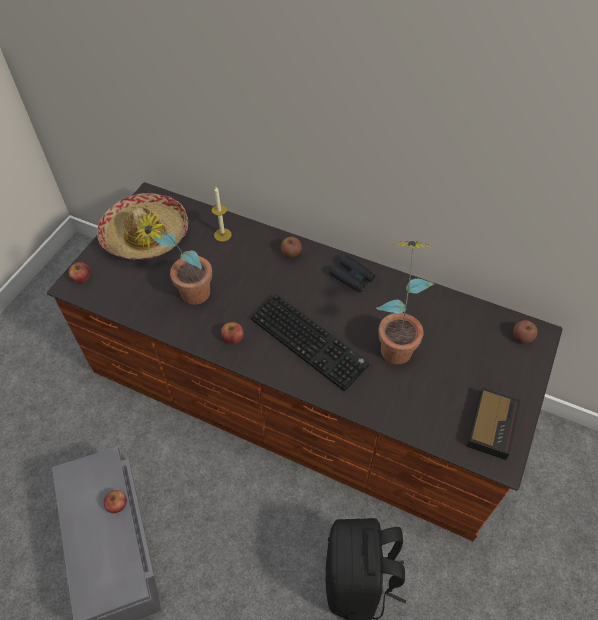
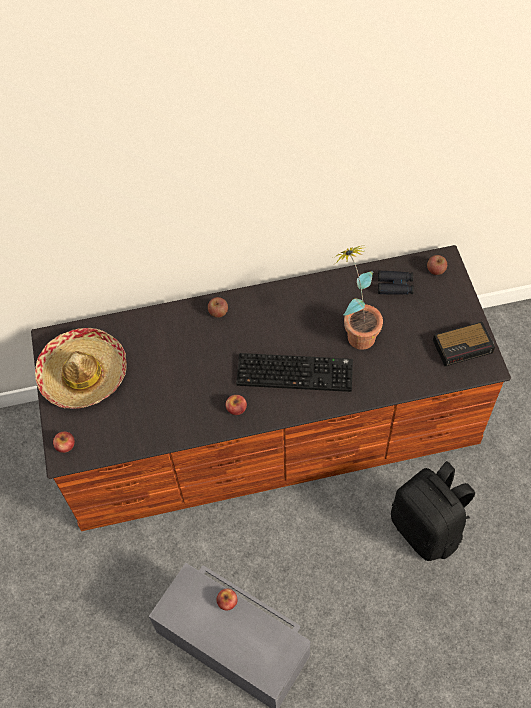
camera: 35 degrees left, 5 degrees up
potted plant [134,209,212,305] -> none
candle [211,187,232,242] -> none
black binoculars [330,255,375,293] -> black binoculars moved to [378,271,414,295]
alarm clock [467,388,520,460] -> alarm clock turned 90 degrees clockwise [433,322,495,366]

